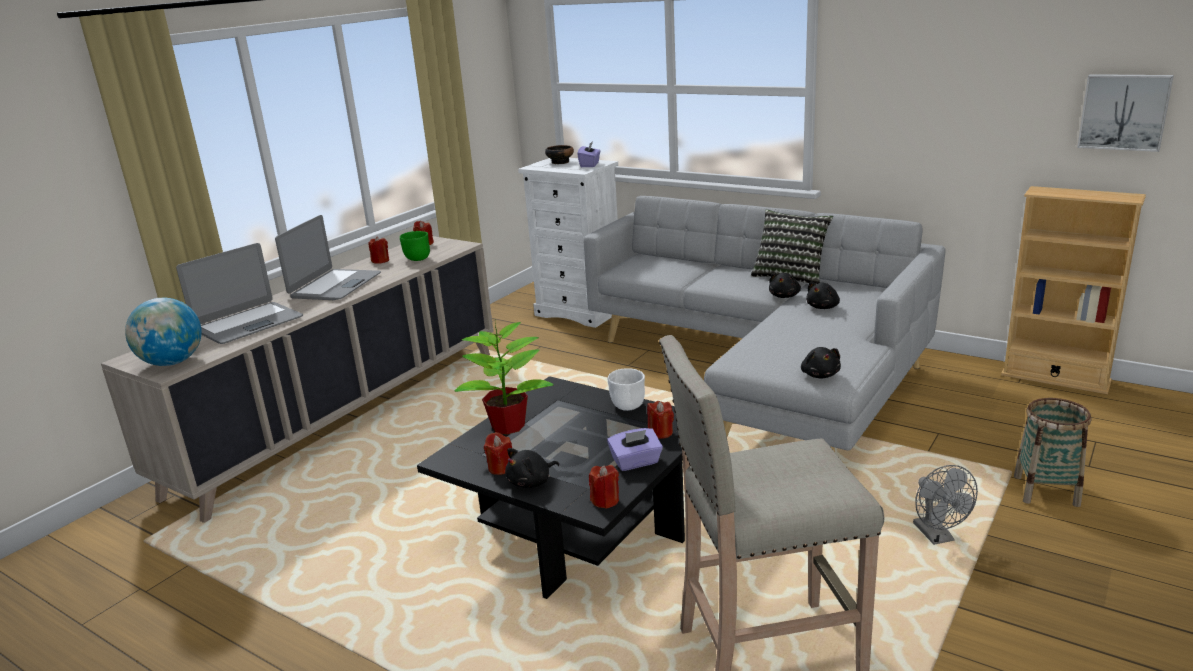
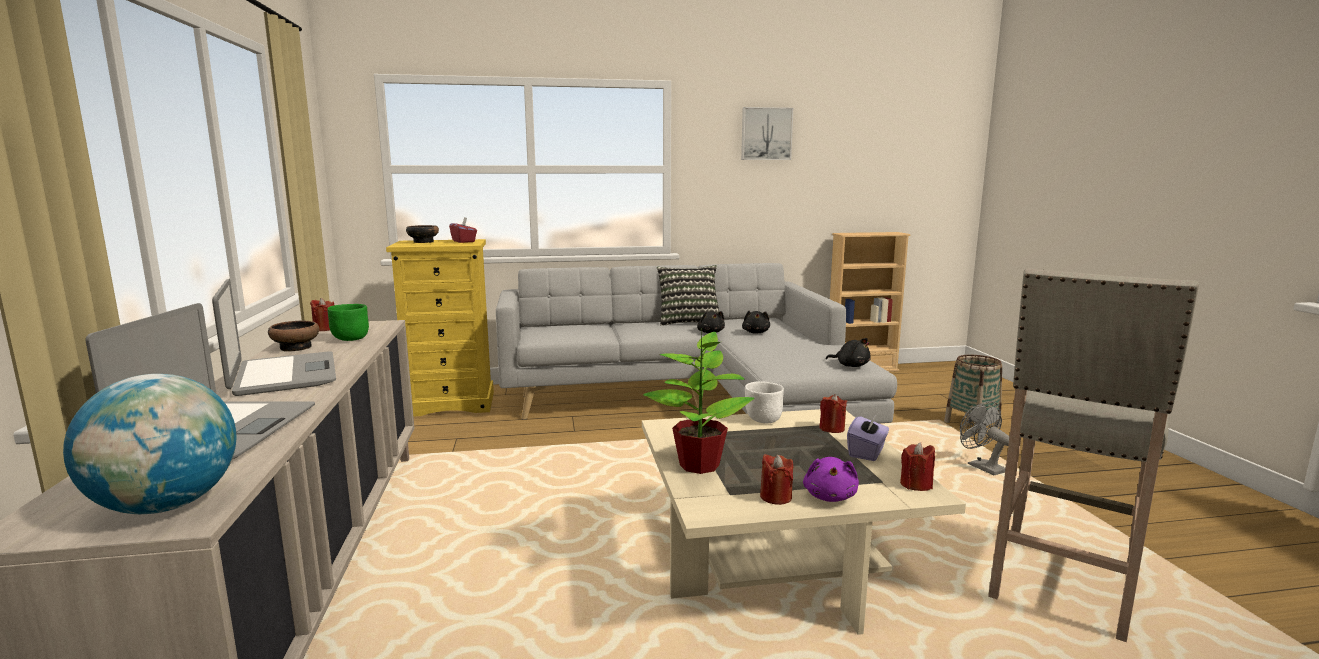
camera: 45 degrees left, 10 degrees down
red candle [368,236,389,264] -> bowl [268,321,320,352]
black coffee table [417,376,685,599] -> beige coffee table [642,409,966,635]
black plush toy [505,448,559,488] -> purple plush toy [803,457,859,502]
white dresser [518,158,618,328] -> yellow dresser [386,239,494,417]
purple tissue box [577,141,601,167] -> red tissue box [449,217,477,243]
grey fan [913,465,978,545] -> grey fan turned 150 degrees counterclockwise [960,401,1010,475]
picture [1077,74,1174,152] -> picture moved to [741,107,793,160]

